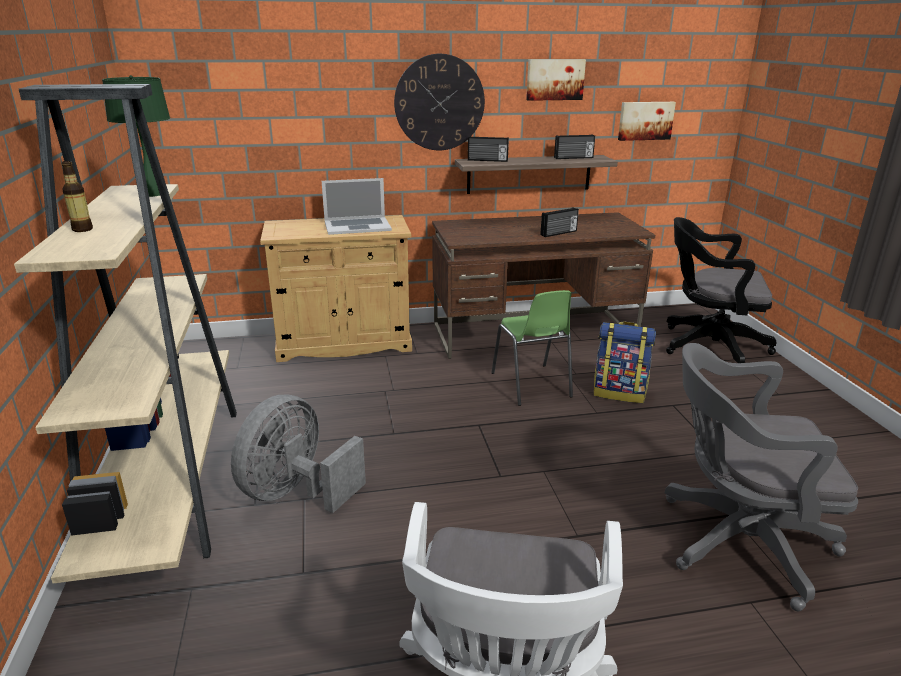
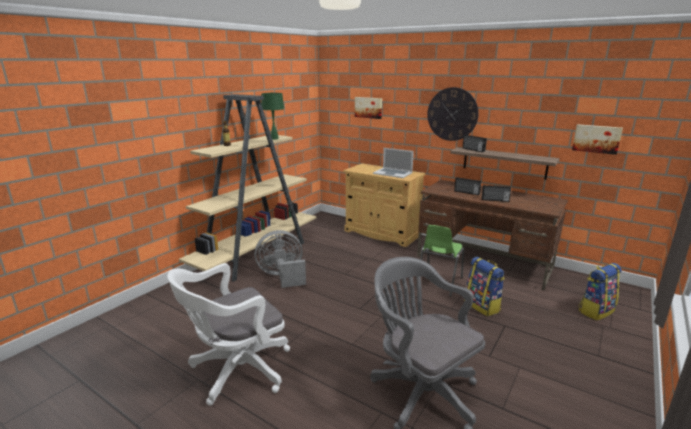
camera: 45 degrees right, 5 degrees down
picture [526,59,586,101] -> picture moved to [355,97,382,119]
radio [554,135,595,159] -> radio moved to [454,177,481,195]
black office chair [666,217,776,363] -> backpack [578,263,621,321]

